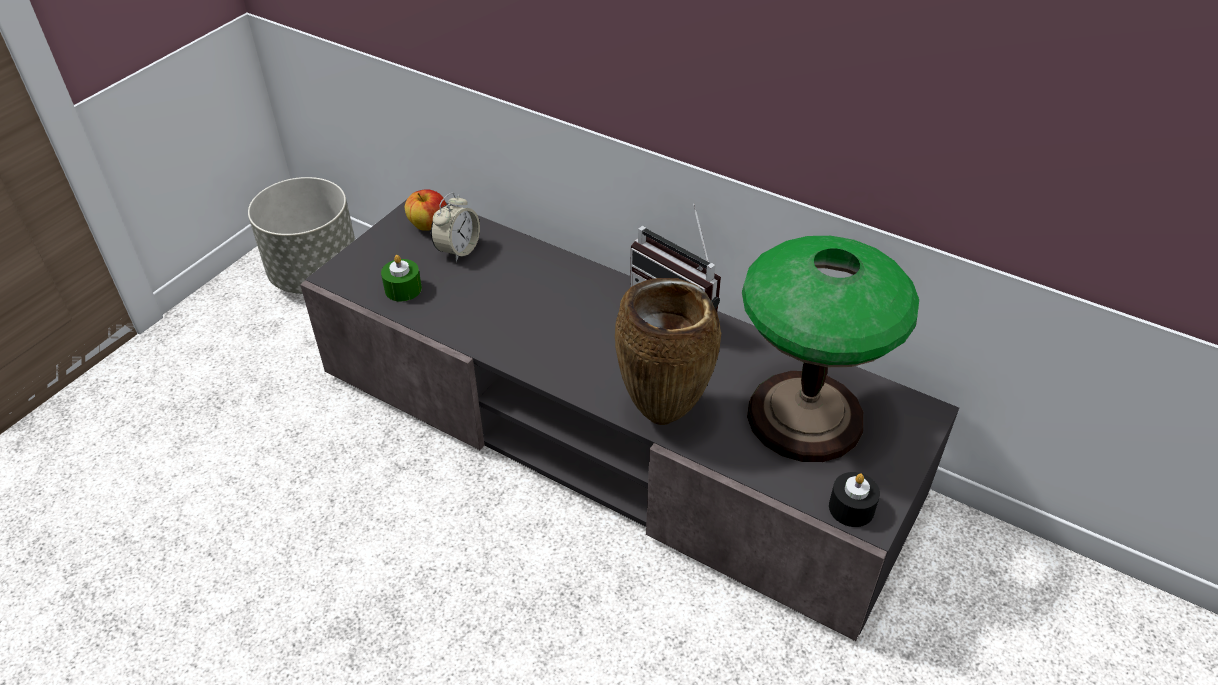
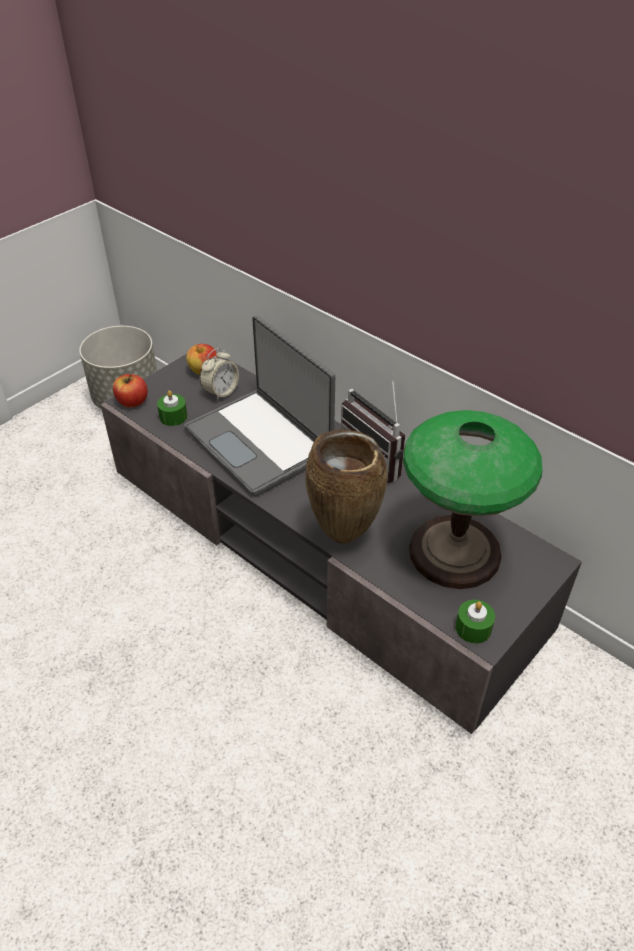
camera: 10 degrees right, 0 degrees up
black candle [829,472,880,527] -> green candle [456,600,495,644]
none -> apple [113,374,148,407]
none -> laptop [184,315,335,497]

